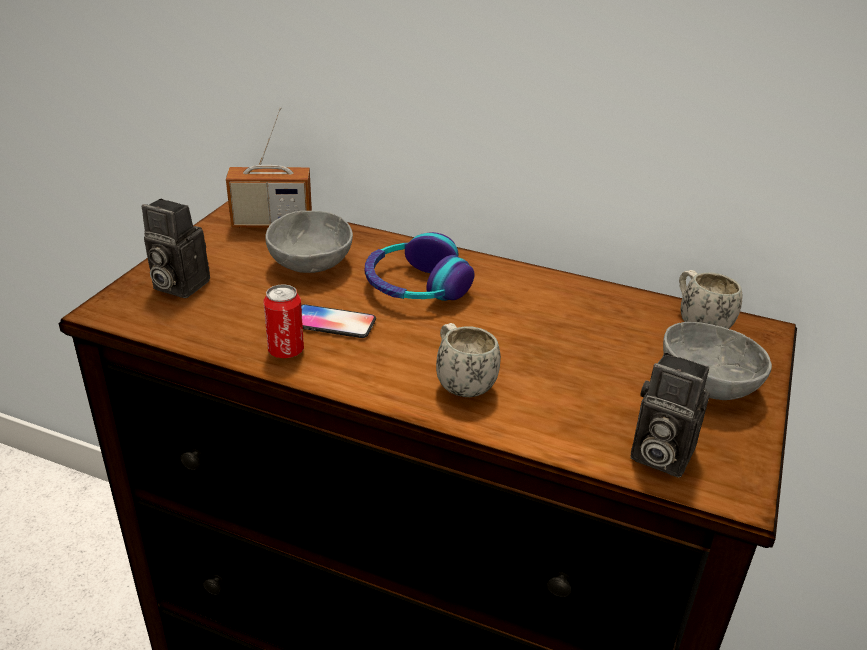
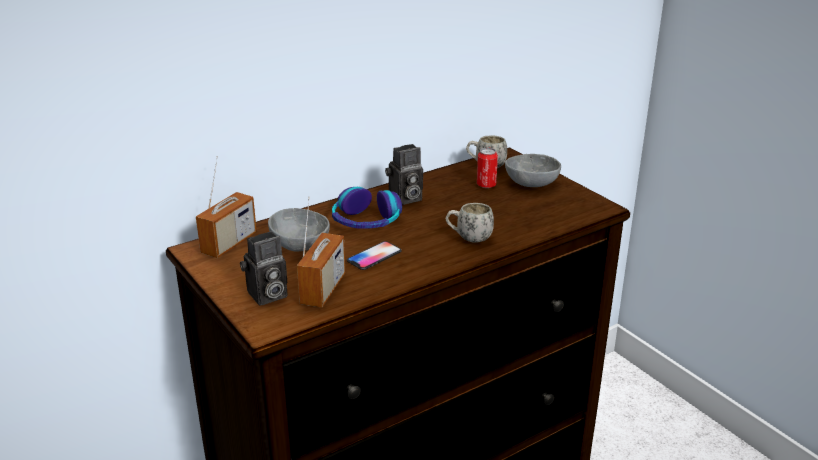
camera: 55 degrees left, 5 degrees down
can [263,284,304,358] -> can moved to [477,148,498,188]
camera [631,352,710,478] -> camera moved to [385,144,423,205]
none -> radio [297,196,345,307]

